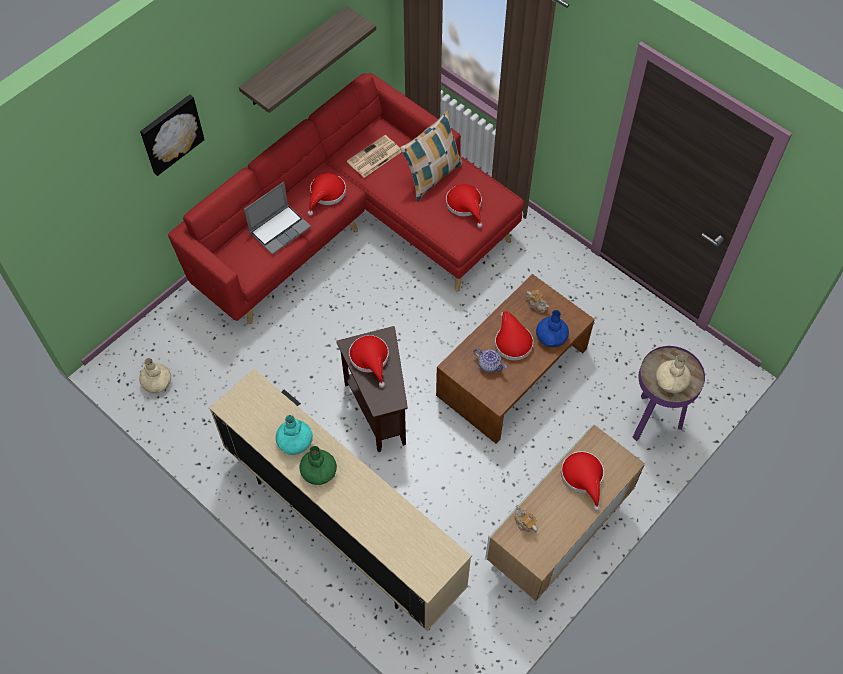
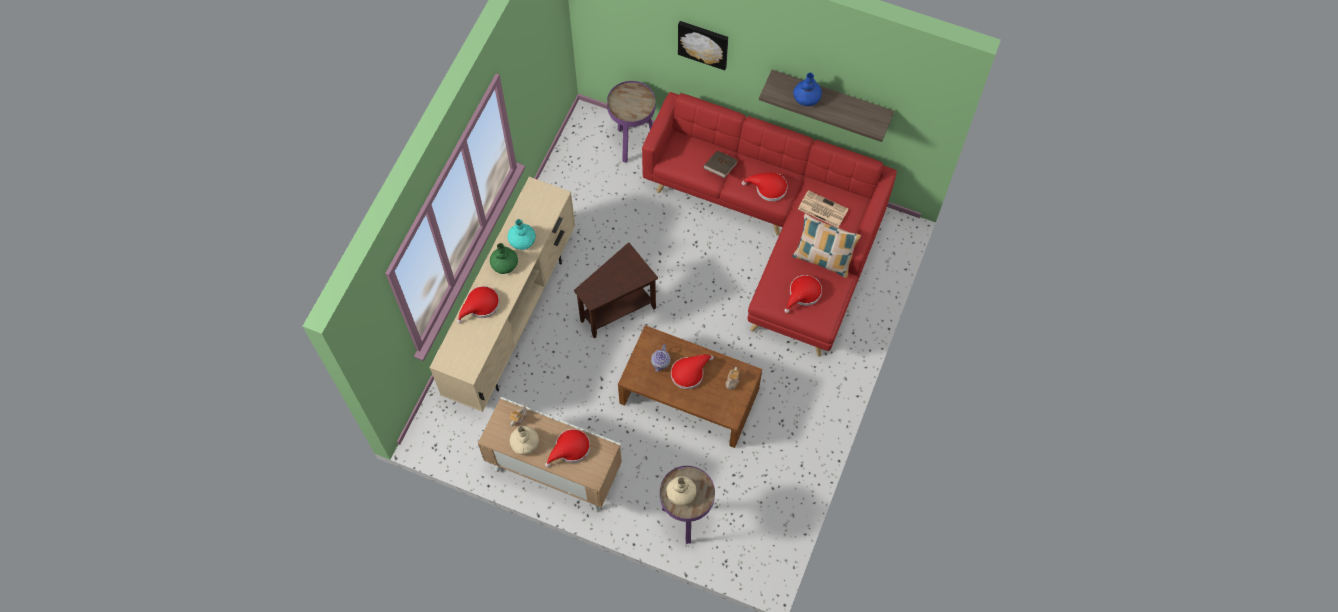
camera: 70 degrees right, 5 degrees up
beige vase [139,358,171,393] -> beige vase moved to [510,426,539,455]
laptop [244,182,311,255] -> brown book [703,150,738,178]
red hat [349,335,389,387] -> red hat moved to [457,286,500,324]
blue vase [536,310,569,347] -> blue vase moved to [793,73,822,106]
none -> purple side table [607,81,656,163]

